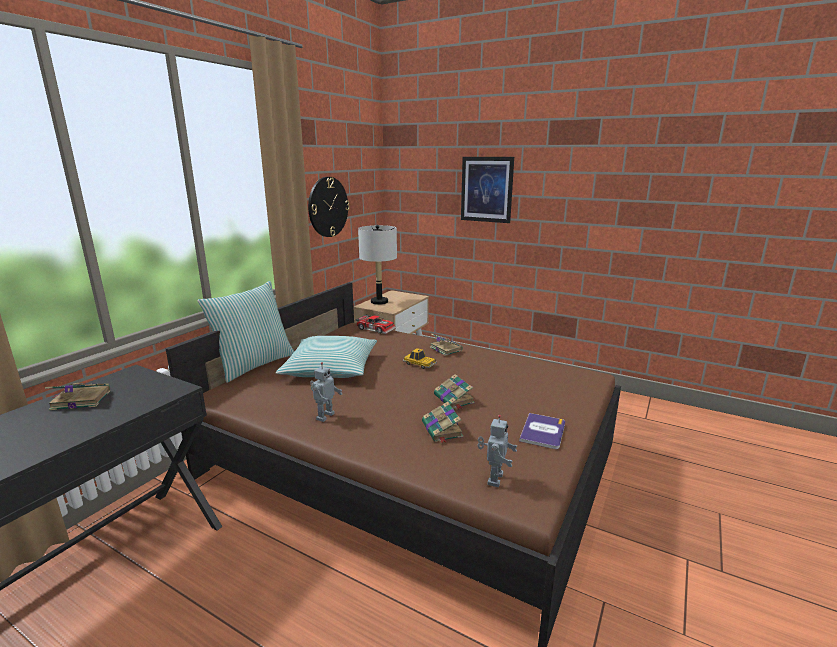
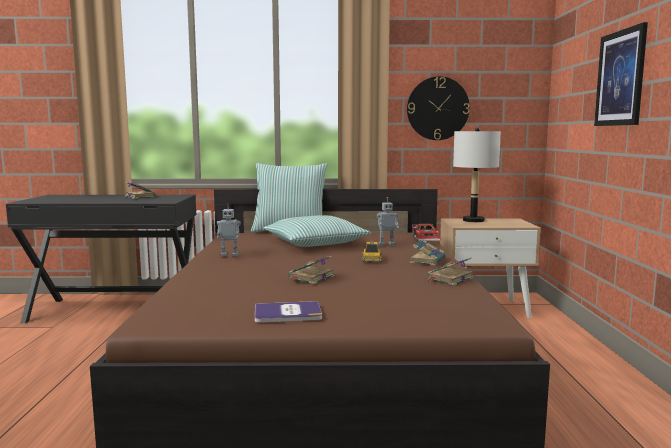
camera: 60 degrees right, 10 degrees down
book [422,401,463,443] -> book moved to [426,258,473,286]
toy robot [477,415,517,487] -> toy robot moved to [377,197,399,246]

